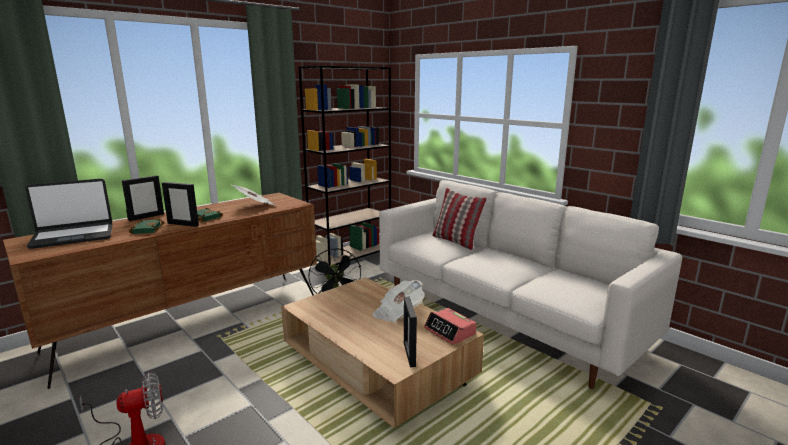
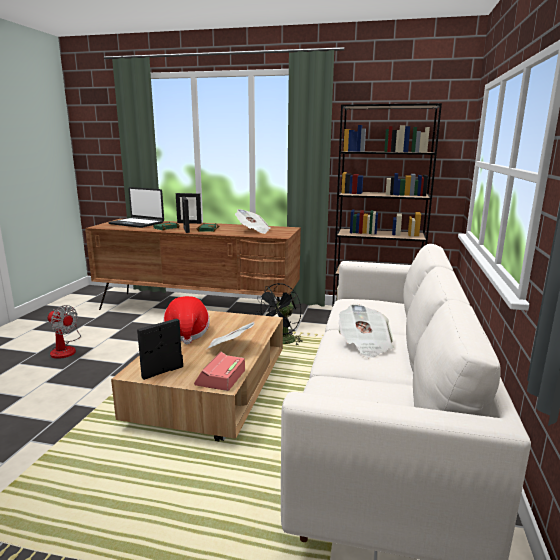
camera: 55 degrees right, 0 degrees up
pillow [432,188,487,250] -> none
none -> hat [163,296,210,344]
none -> newspaper [338,304,394,358]

